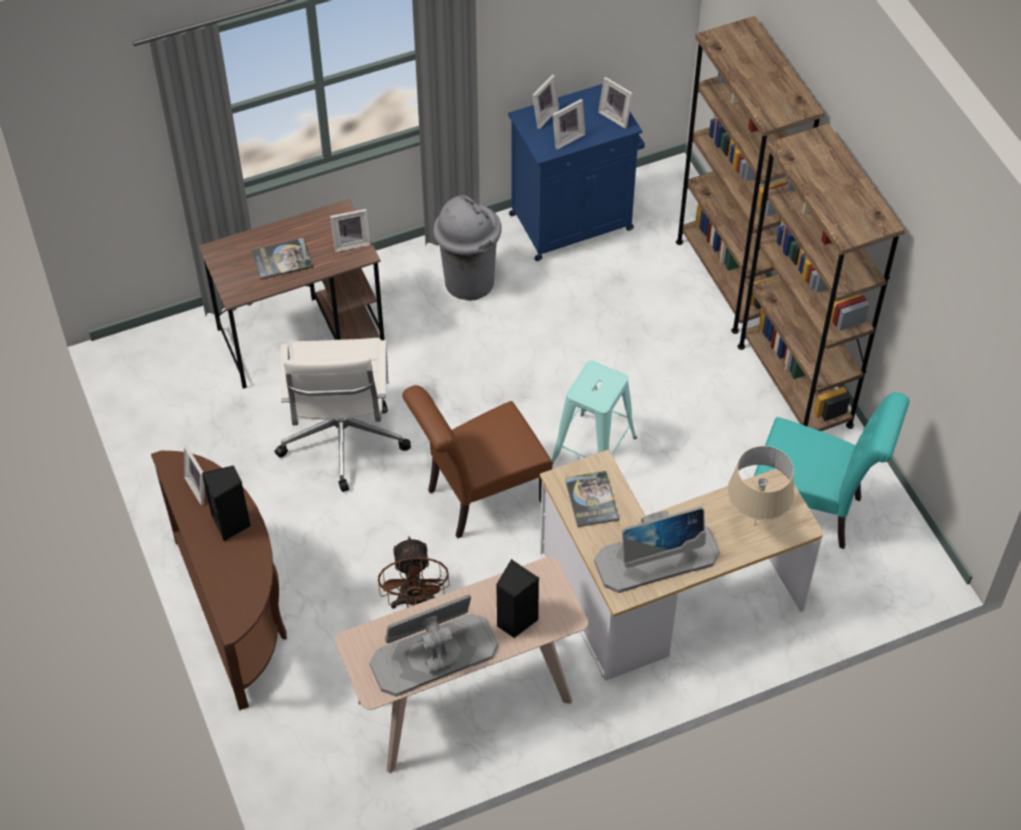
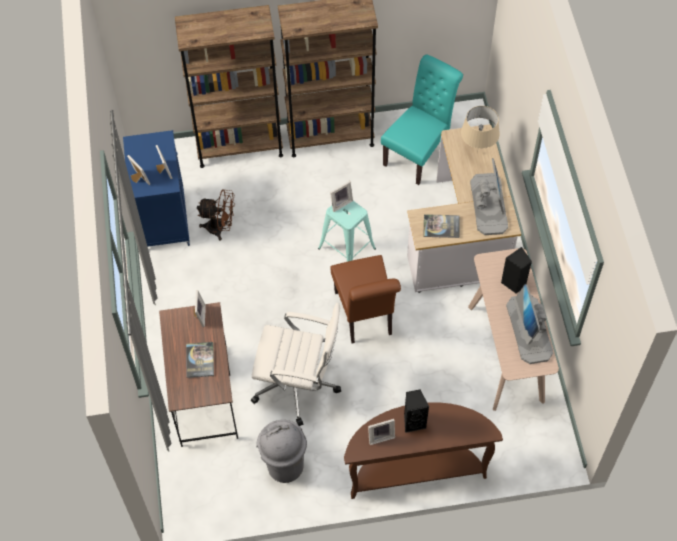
camera: 75 degrees left, 5 degrees up
brown fan [378,536,450,609] -> brown fan moved to [197,189,235,241]
grey trash can [433,195,502,301] -> grey trash can moved to [256,420,307,483]
picture frame [598,77,633,128] -> picture frame moved to [330,181,353,212]

